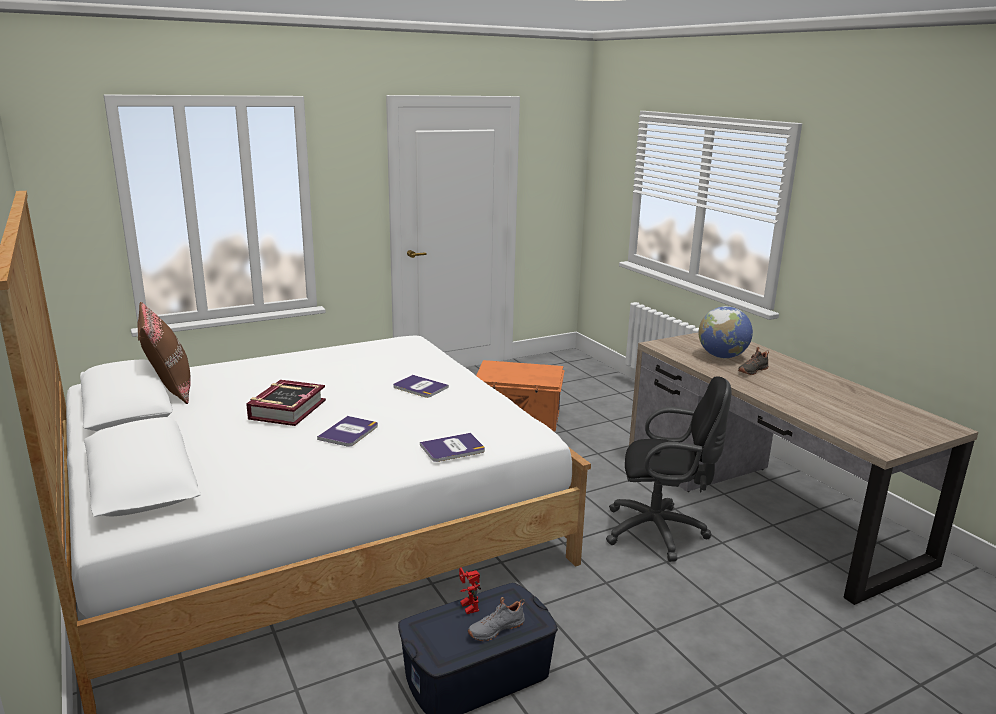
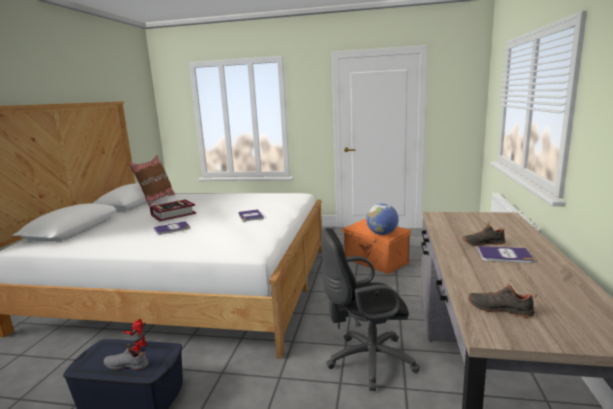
camera: 40 degrees right, 5 degrees down
book [420,433,485,462] -> book moved to [477,246,534,263]
black office chair [606,376,731,562] -> black office chair turned 120 degrees clockwise [321,228,420,391]
globe [699,306,753,358] -> globe moved to [366,203,399,235]
none -> black shoe [468,280,537,318]

